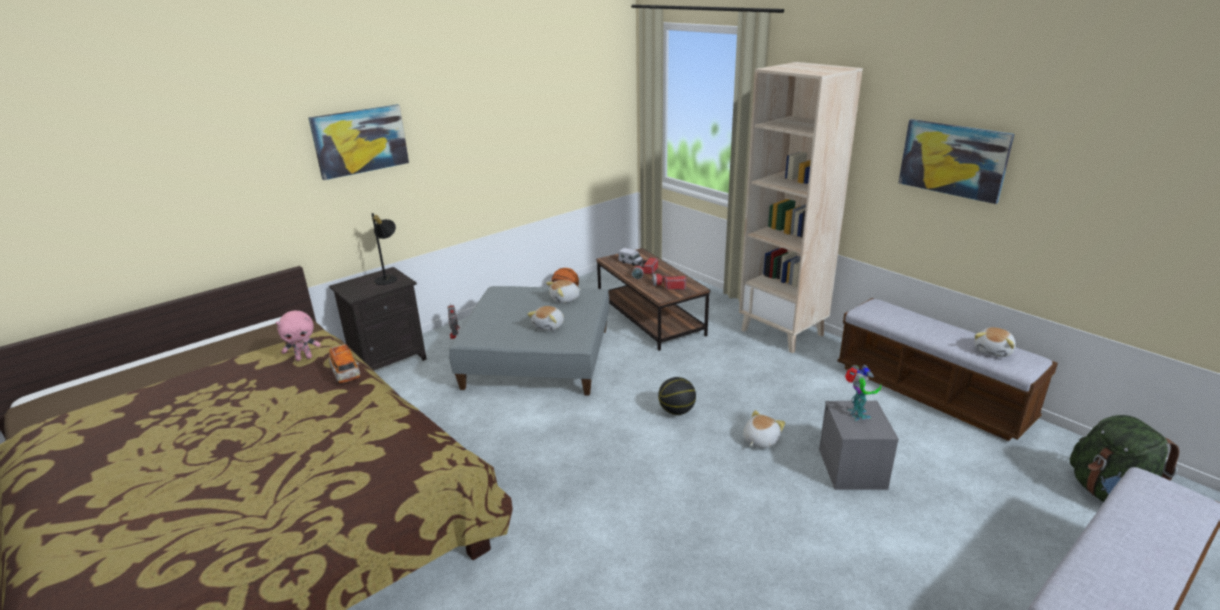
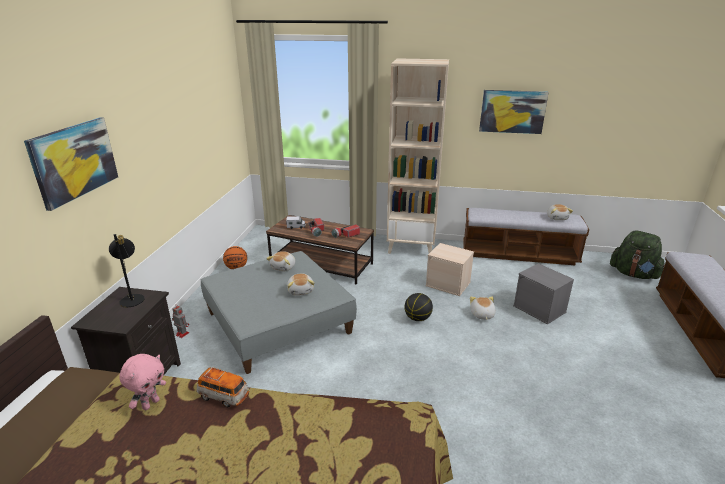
camera: 40 degrees left, 0 degrees up
toy robot [845,365,881,421] -> none
none -> beige storage box [426,243,474,296]

